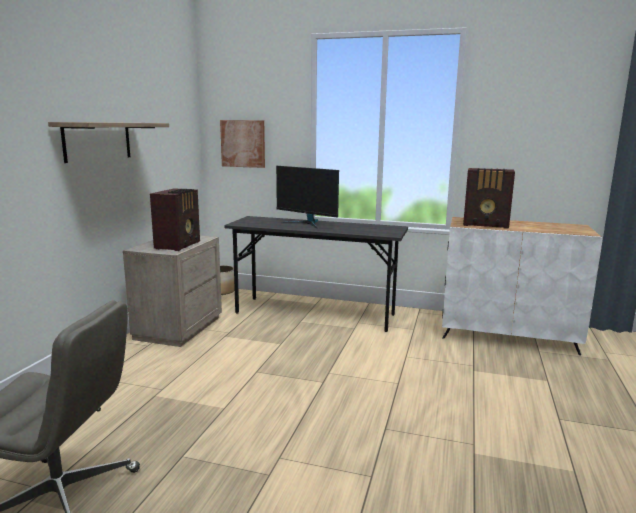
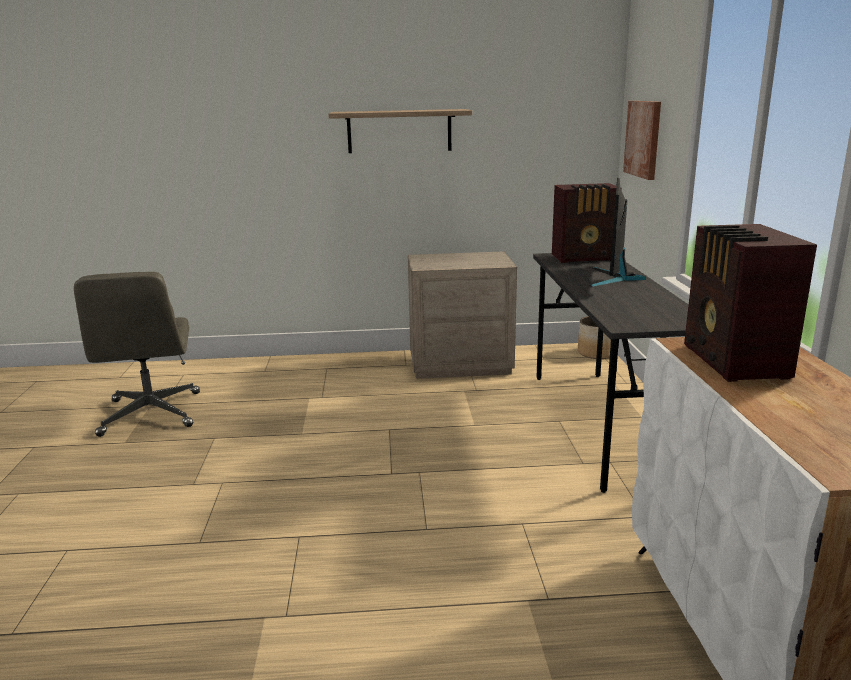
camera: 70 degrees right, 5 degrees up
radio [150,188,200,251] -> radio moved to [552,183,622,263]

